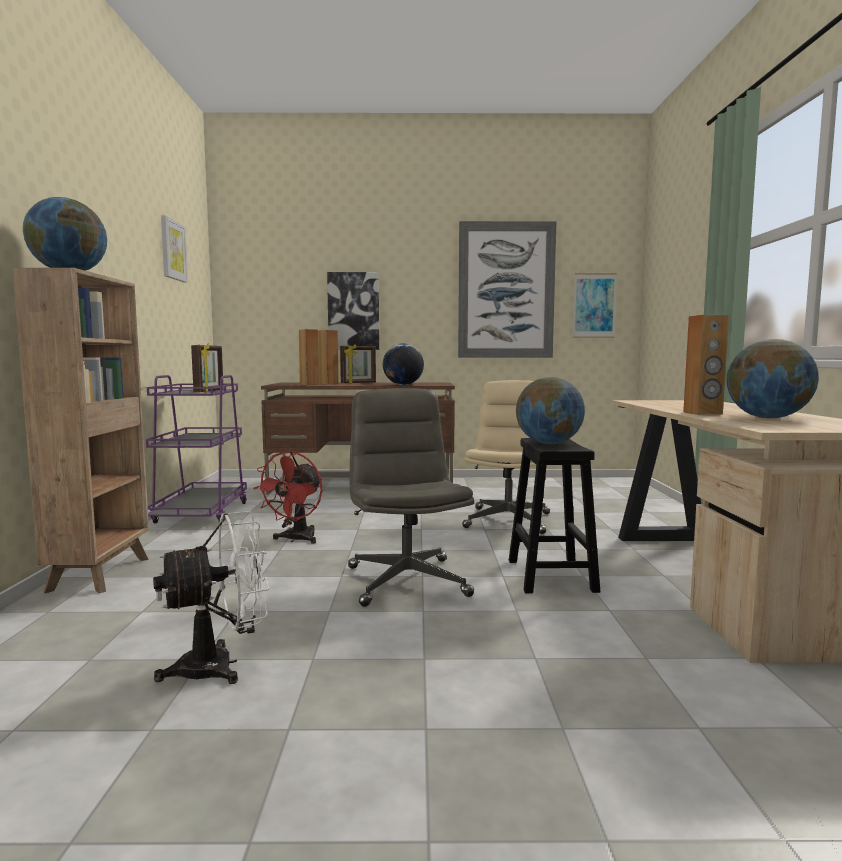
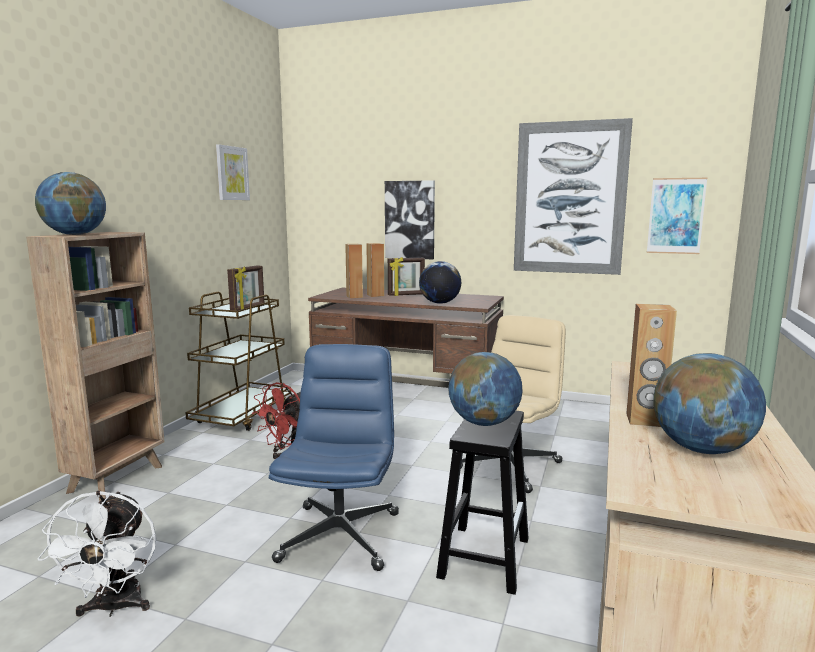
camera: 20 degrees right, 5 degrees up
purple cart [146,375,247,523] -> brown cart [185,292,291,431]
white fan [153,511,269,684] -> white fan turned 90 degrees clockwise [38,491,156,617]
grey office chair [348,388,474,607] -> blue office chair [269,344,399,571]

